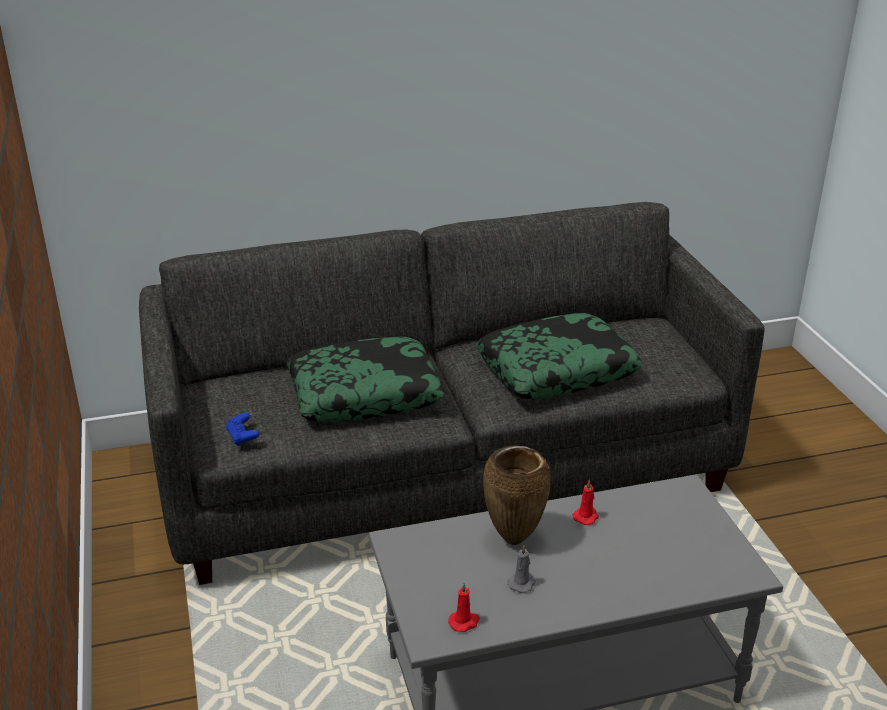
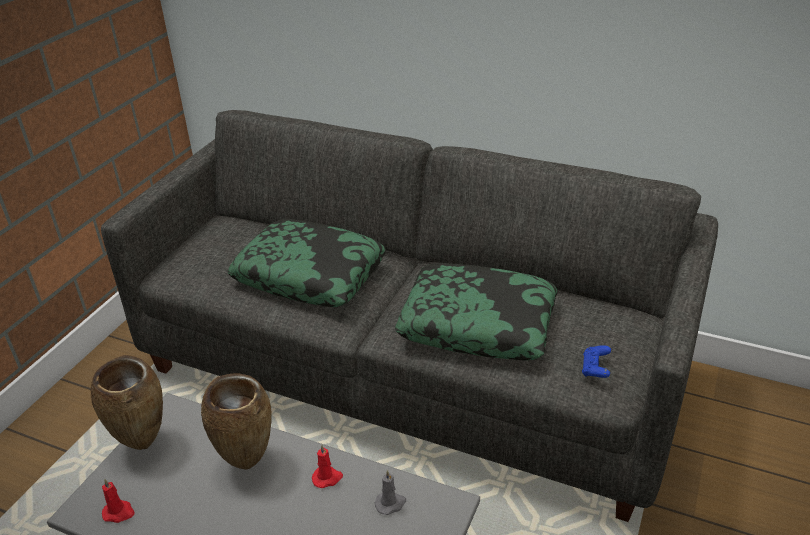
camera: 40 degrees right, 5 degrees up
blue game controller [226,413,260,446] -> blue game controller moved to [582,346,611,378]
grey candle [507,545,536,593] -> grey candle moved to [375,470,406,515]
none -> brown vase [91,355,163,450]

